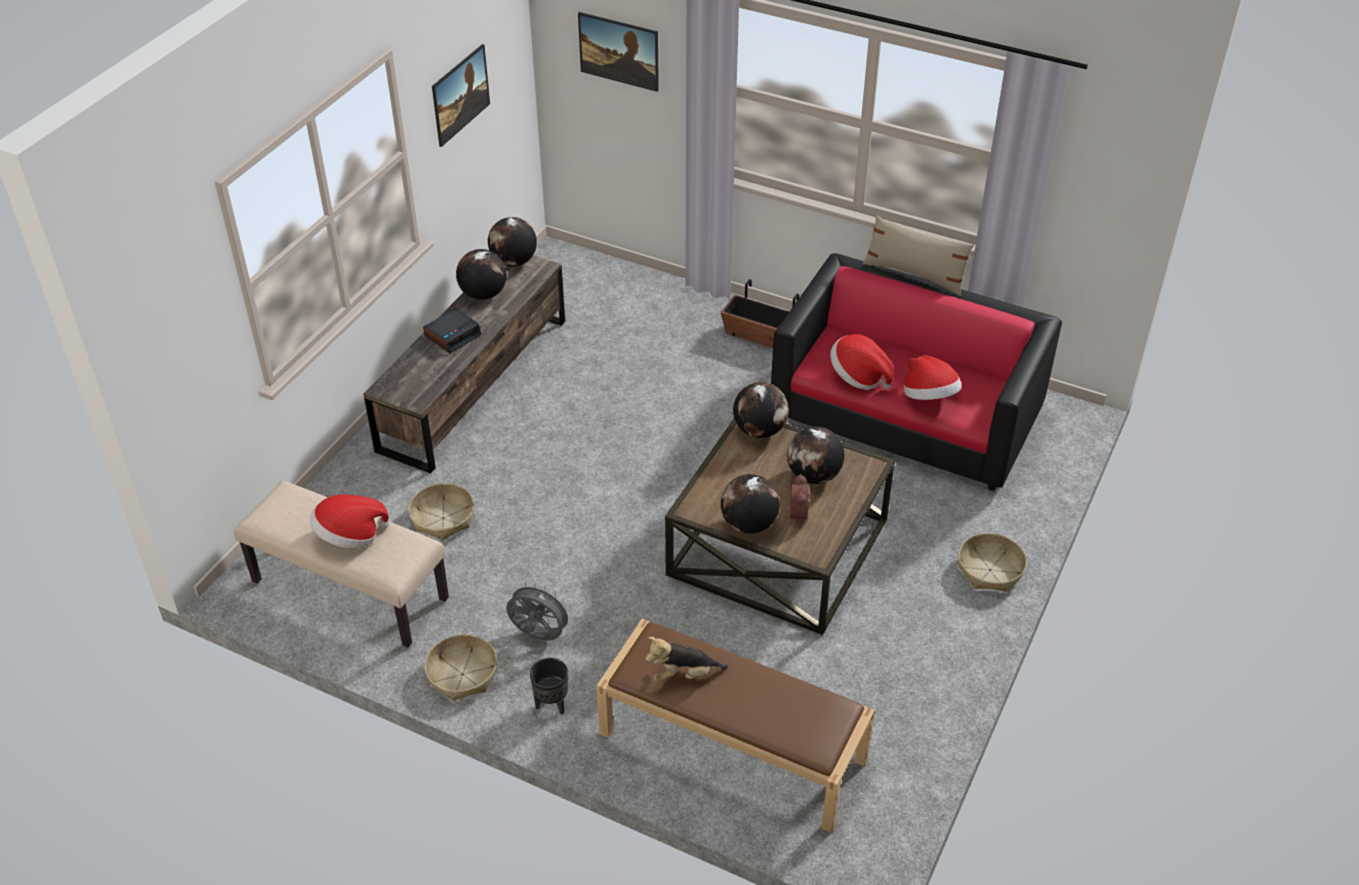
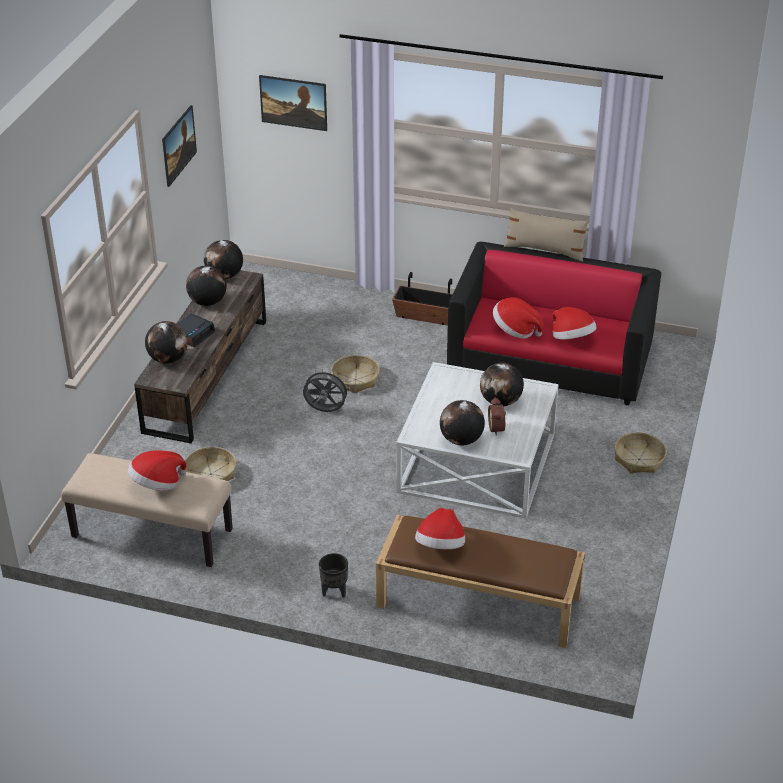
camera: 10 degrees left, 5 degrees down
basket [424,634,497,701] -> basket moved to [331,355,380,393]
grey fan [506,582,573,640] -> grey fan moved to [302,369,350,412]
plush toy [645,637,728,682] -> hat [415,508,465,549]
brown coffee table [665,419,895,635] -> white coffee table [396,362,559,519]
globe [733,382,789,438] -> globe moved to [145,321,188,364]

